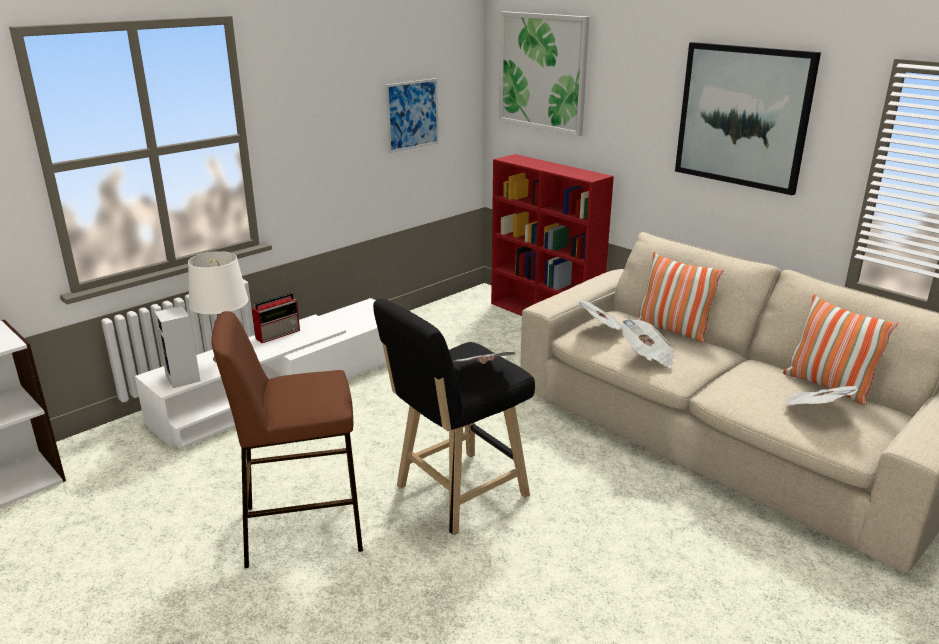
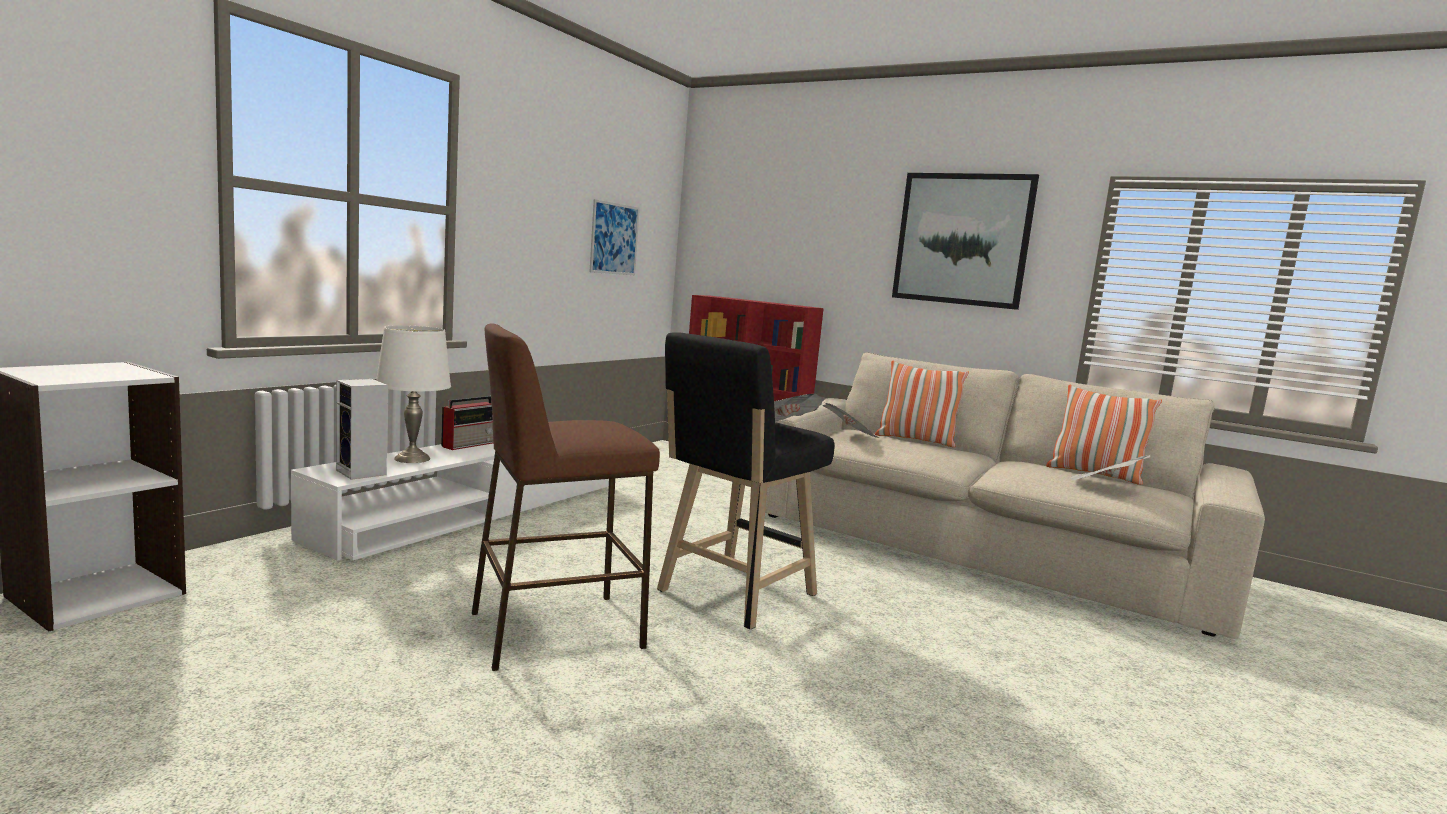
camera: 15 degrees left, 15 degrees down
picture [499,11,589,136] -> none
newspaper [622,318,675,368] -> none

